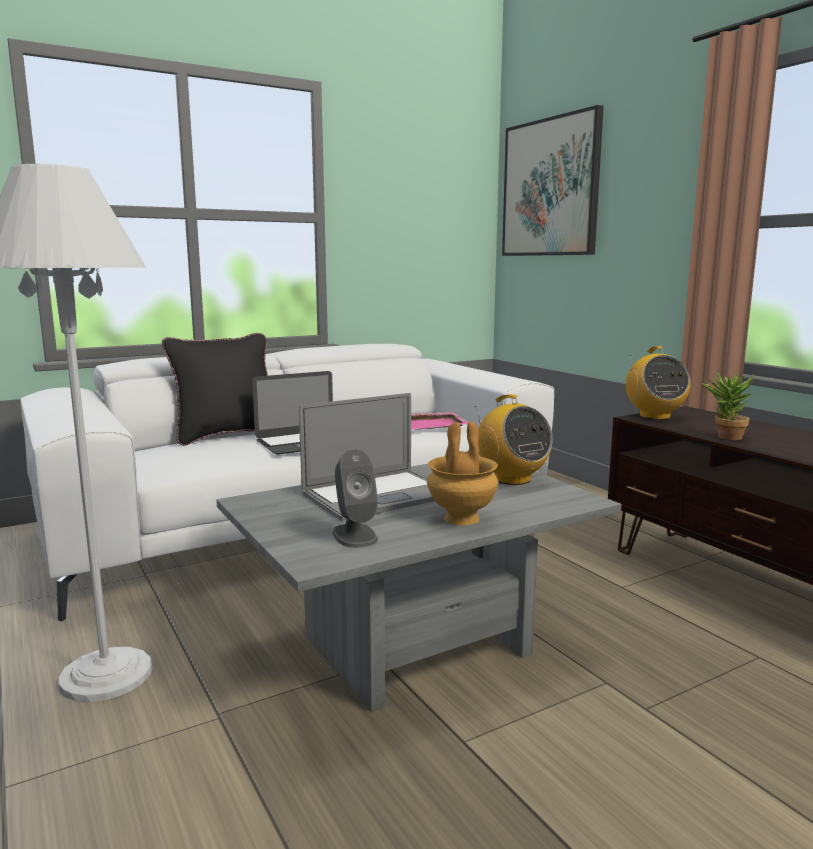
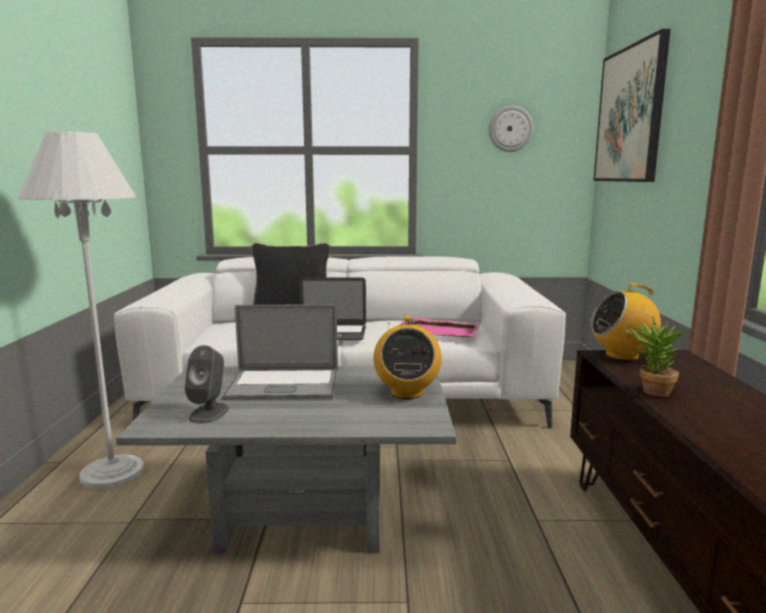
camera: 30 degrees right, 0 degrees up
brown vase [427,422,498,525] -> none
radio [626,346,691,420] -> radio turned 60 degrees clockwise [591,284,661,361]
none -> wall clock [489,105,533,152]

